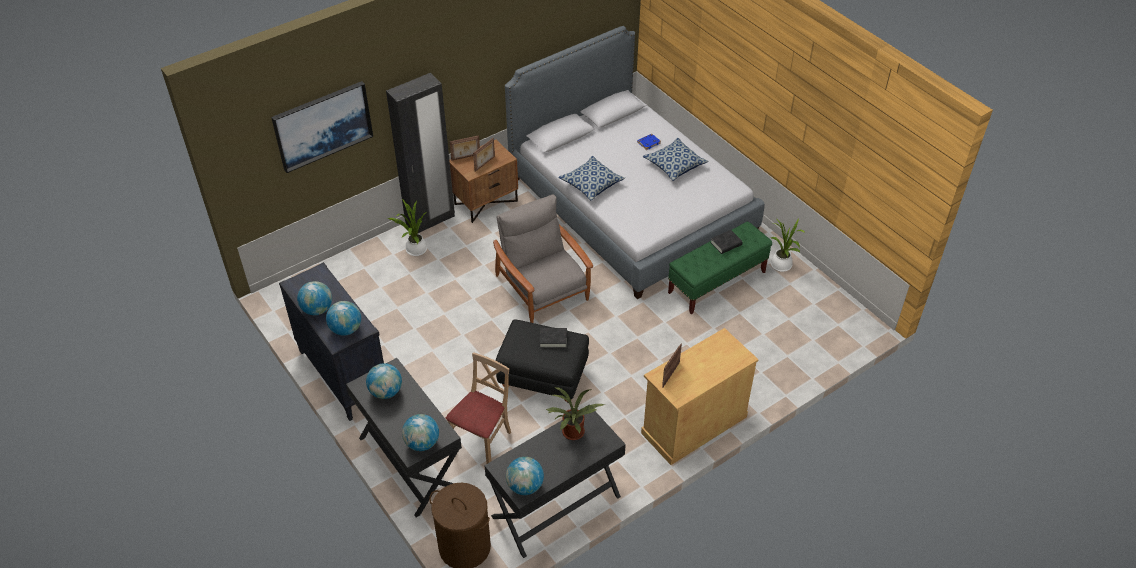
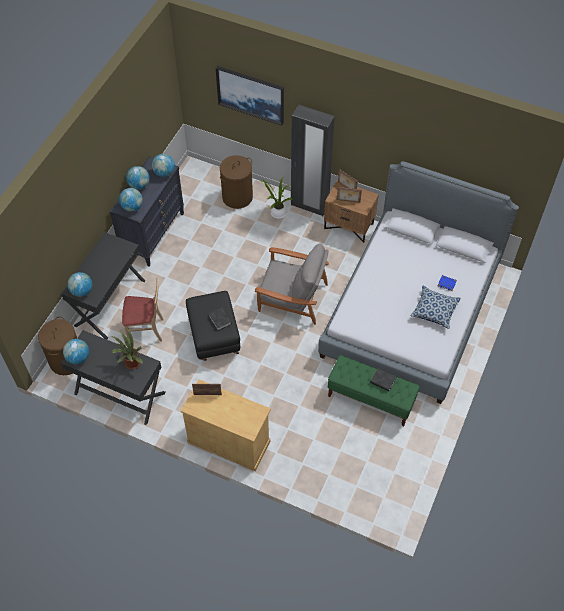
camera: 60 degrees right, 10 degrees up
globe [366,363,402,399] -> globe moved to [152,154,175,177]
grey armchair [493,195,593,323] -> grey armchair turned 75 degrees clockwise [255,244,329,325]
pillow [558,156,625,201] -> none
potted plant [770,218,804,272] -> none
none -> brown laundry basket [220,155,253,209]

